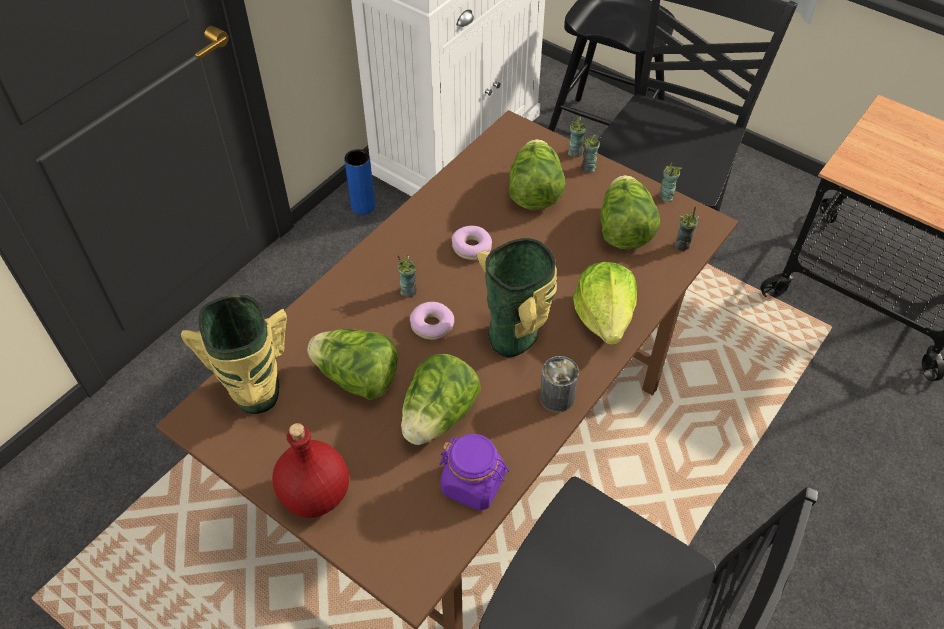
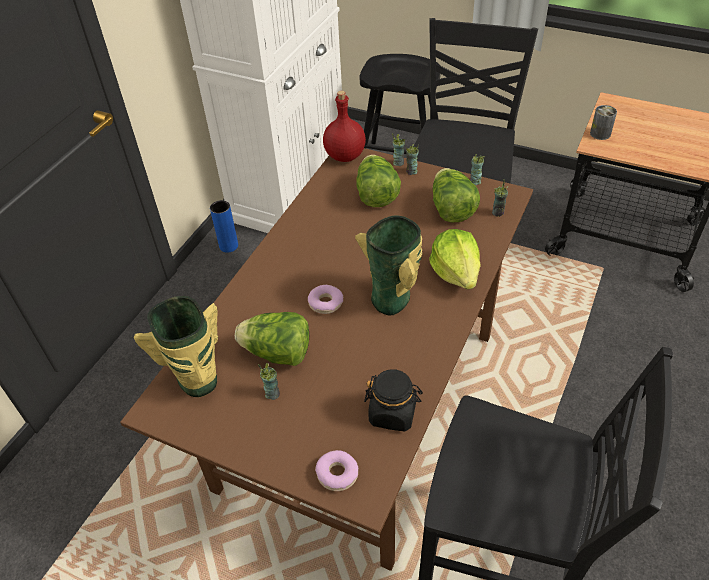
camera: 10 degrees left, 5 degrees down
red bottle [272,423,349,518] -> red bottle moved to [323,91,366,162]
cup [397,254,417,298] -> cup moved to [258,363,280,400]
lettuce [401,354,481,445] -> none
purple jar [439,434,509,511] -> black jar [364,369,423,431]
donut [452,226,492,260] -> donut moved to [315,450,358,491]
can [540,356,579,412] -> can moved to [590,105,617,140]

